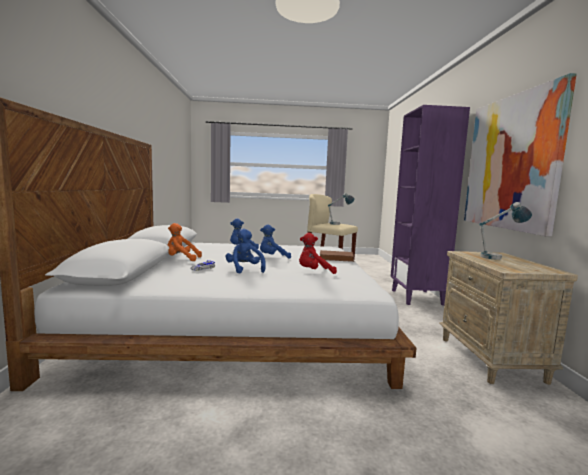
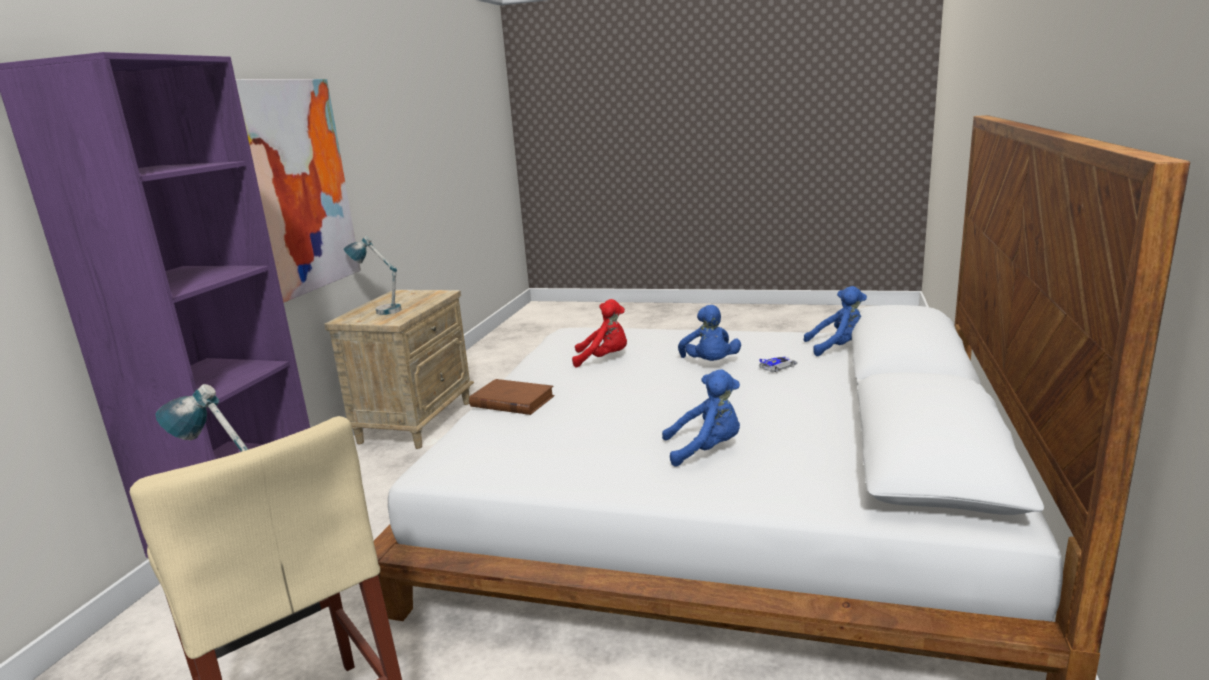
camera: 160 degrees left, 10 degrees up
orange plush toy [168,223,202,261] -> none
blue plush toy [260,224,291,259] -> blue plush toy moved to [804,286,867,356]

